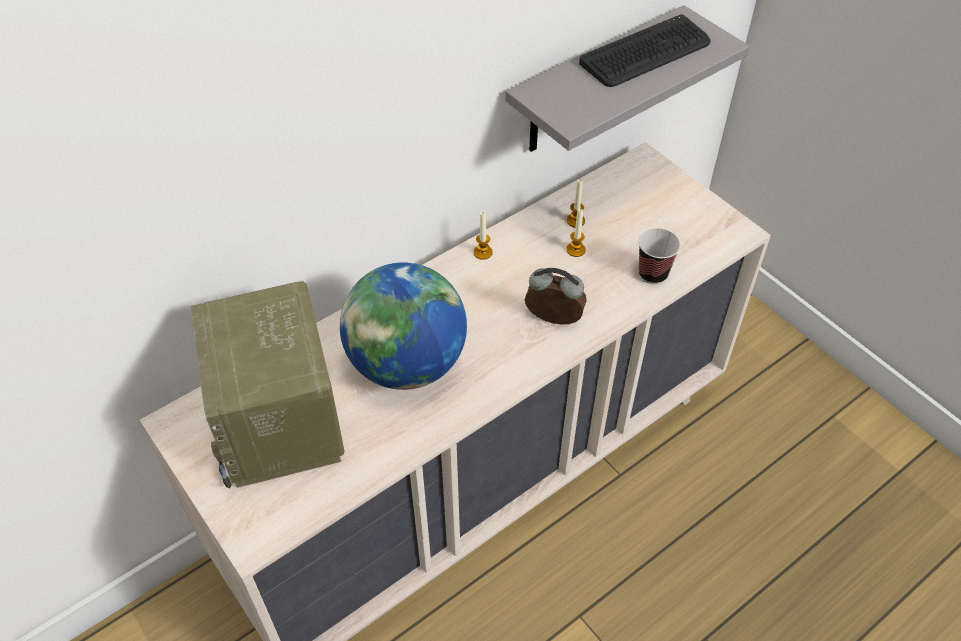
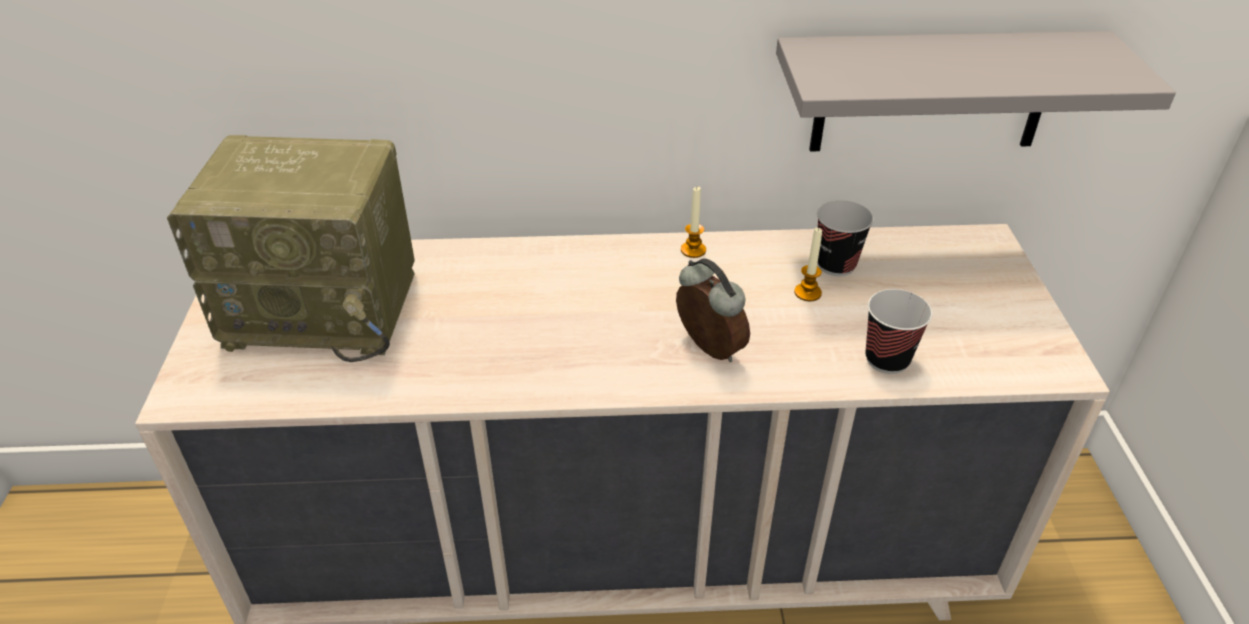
camera: 35 degrees right, 10 degrees down
radio [190,281,344,488] -> radio turned 105 degrees counterclockwise [167,135,415,362]
globe [340,262,467,390] -> none
candle [566,180,585,227] -> cup [817,200,874,276]
keyboard [579,14,710,87] -> none

